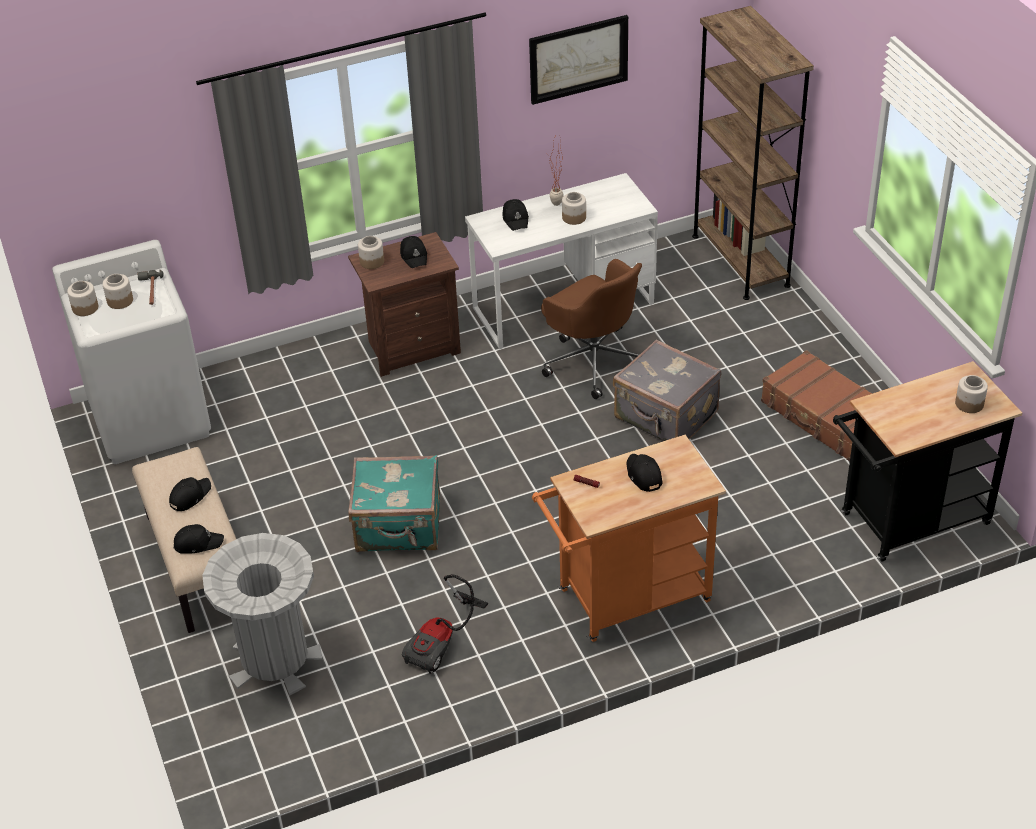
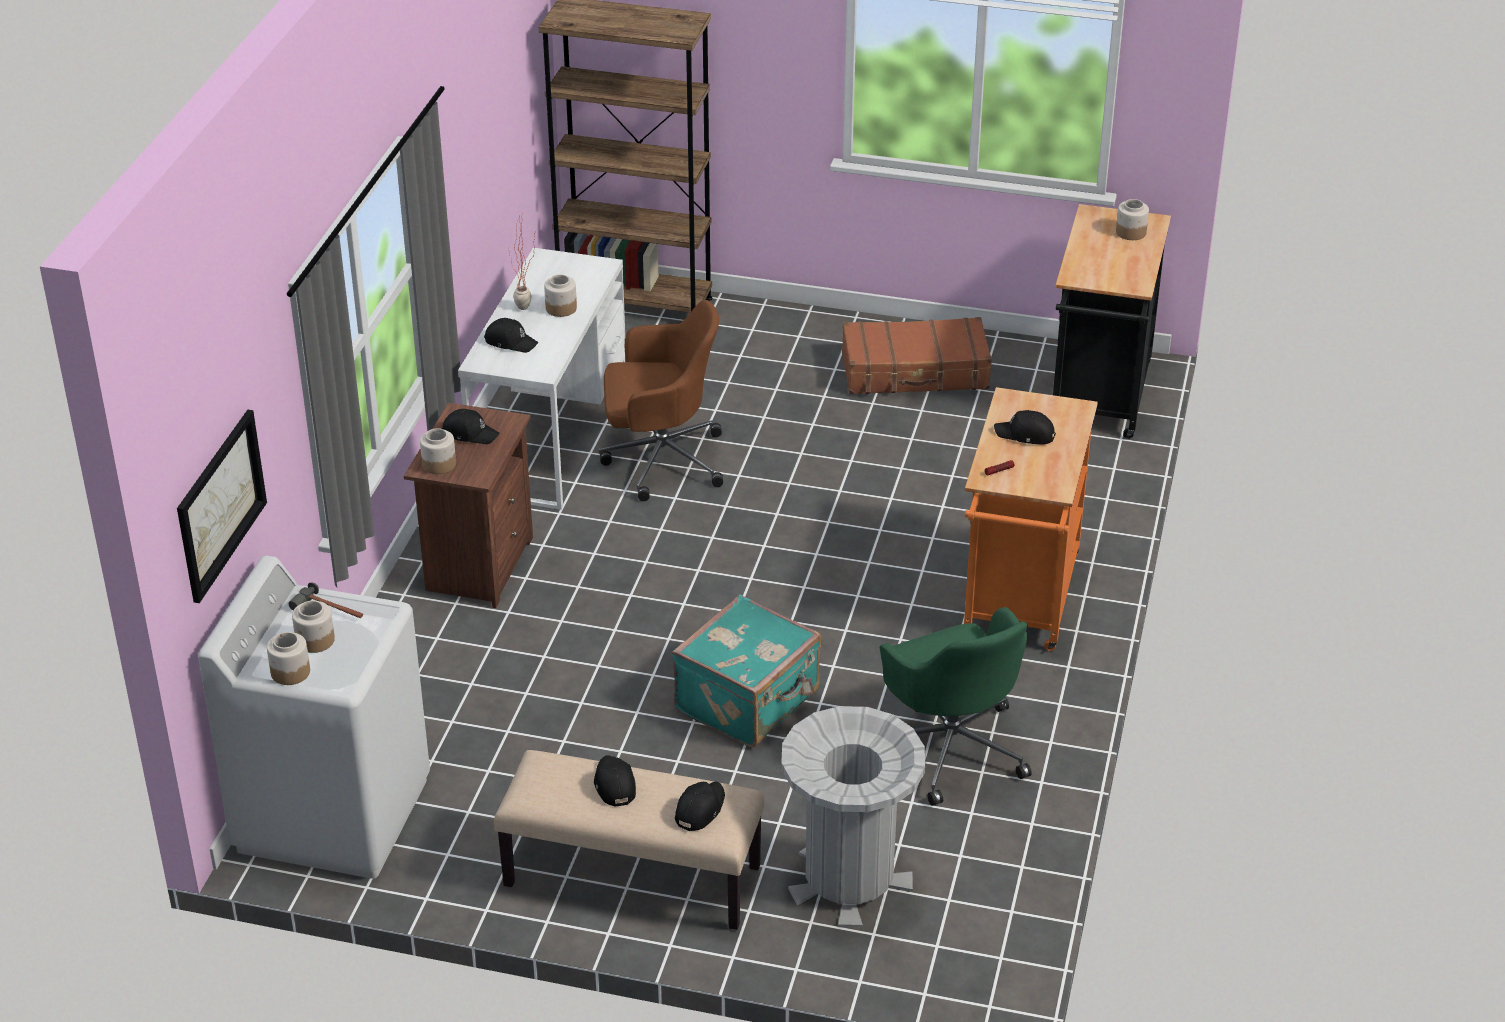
camera: 55 degrees left, 5 degrees down
vacuum cleaner [402,574,488,674] -> green office chair [880,607,1032,806]
picture [529,15,628,105] -> picture moved to [177,410,267,603]
grey suitcase [613,339,721,441] -> none

